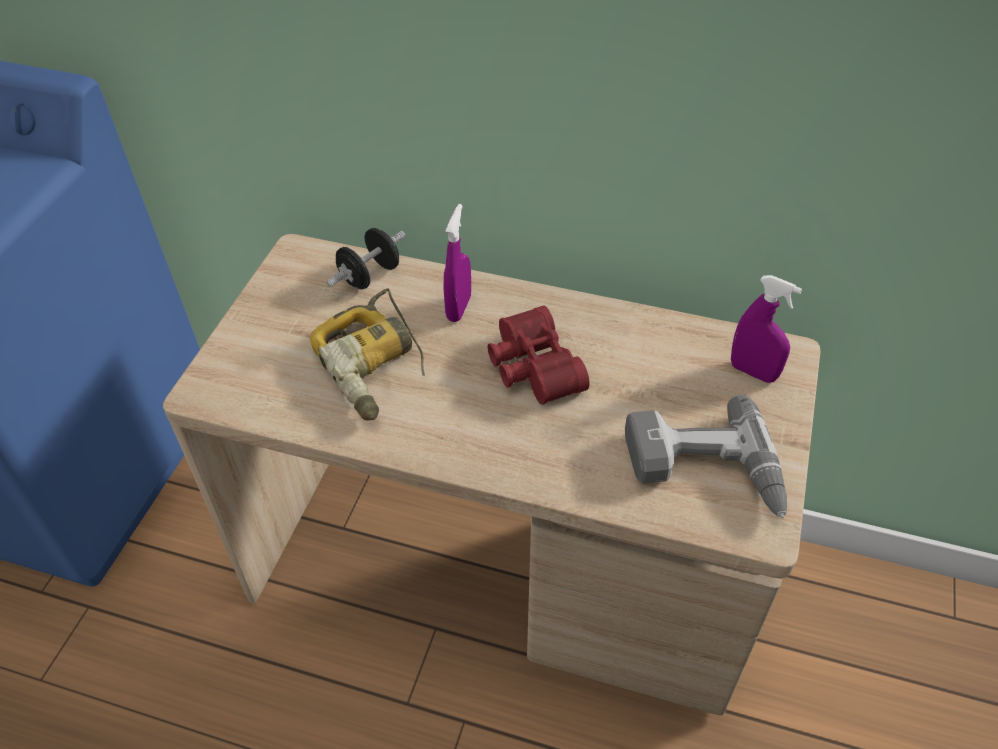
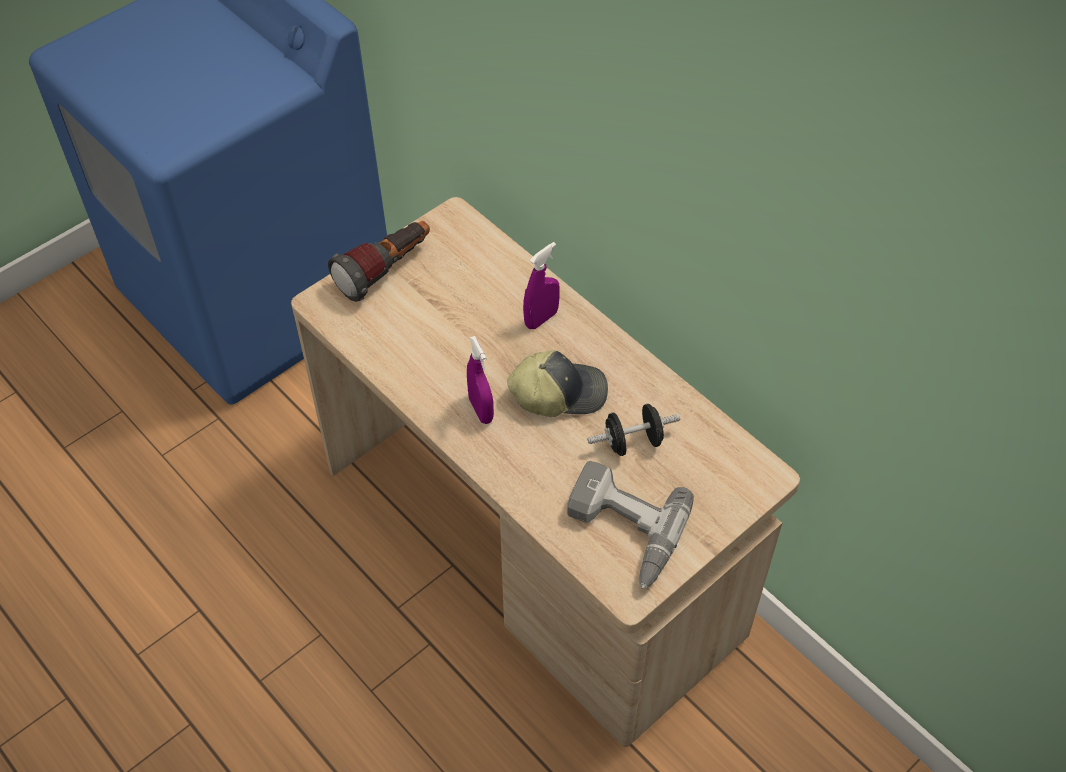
camera: 30 degrees right, 5 degrees up
power drill [310,289,425,421] -> none
black dumbbell [326,228,405,289] -> black dumbbell moved to [588,404,680,456]
red binoculars [488,305,590,405] -> cap [507,350,608,417]
purple spray bottle [731,275,802,383] -> purple spray bottle moved to [467,336,494,424]
none -> flashlight [328,221,430,302]

